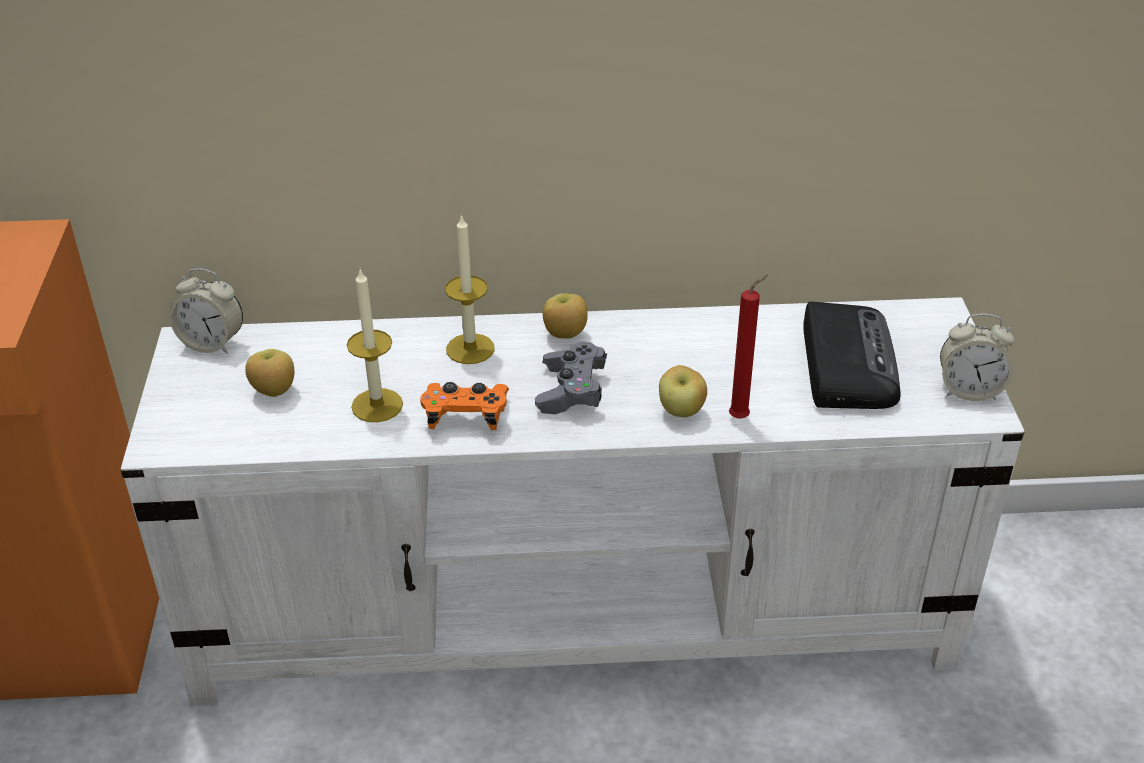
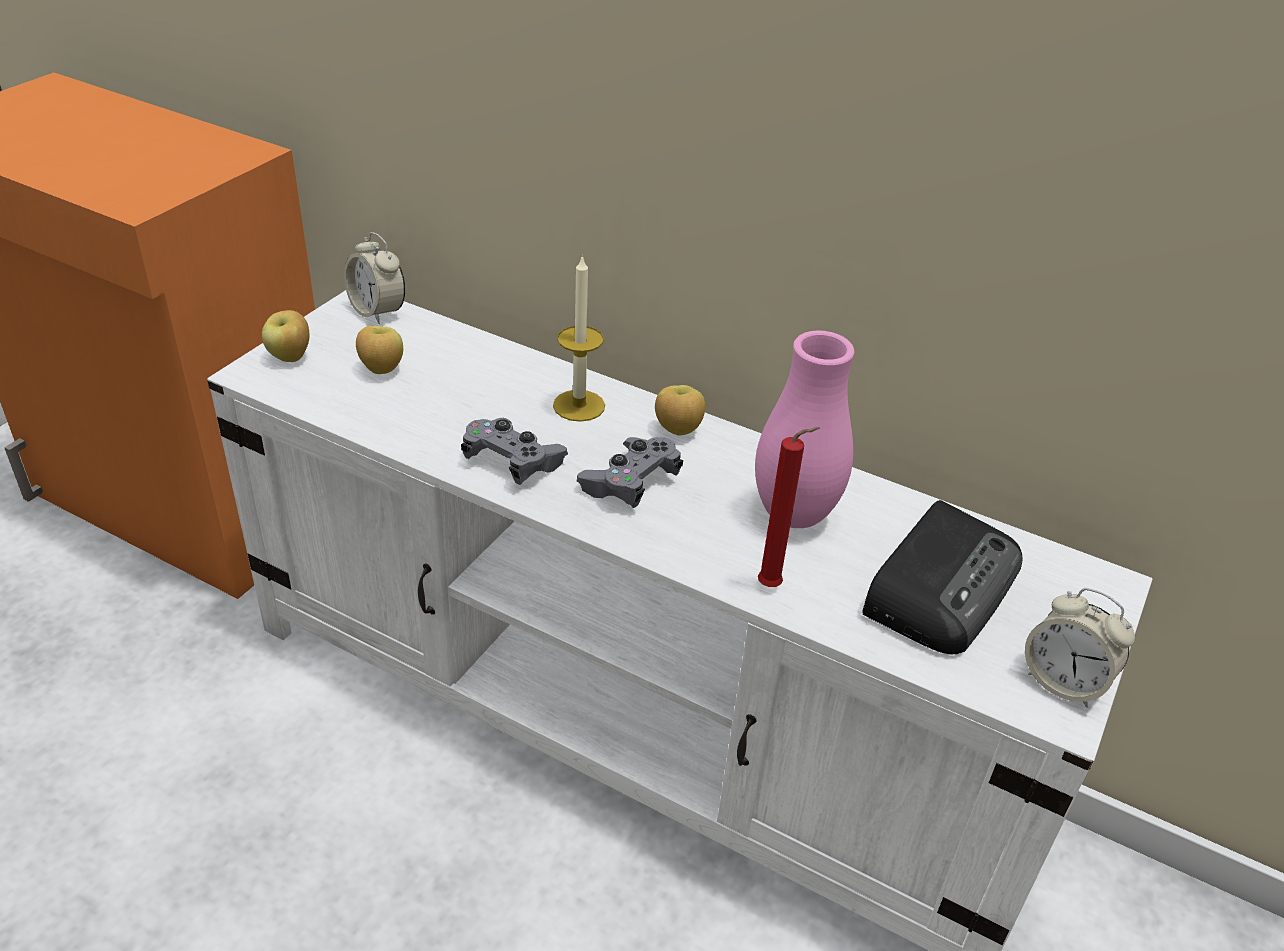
camera: 30 degrees right, 0 degrees up
candle [347,269,403,422] -> none
orange game controller [420,382,509,430] -> grey game controller [461,418,568,485]
apple [659,365,707,417] -> apple moved to [262,310,309,362]
none -> pink vase [755,330,854,528]

